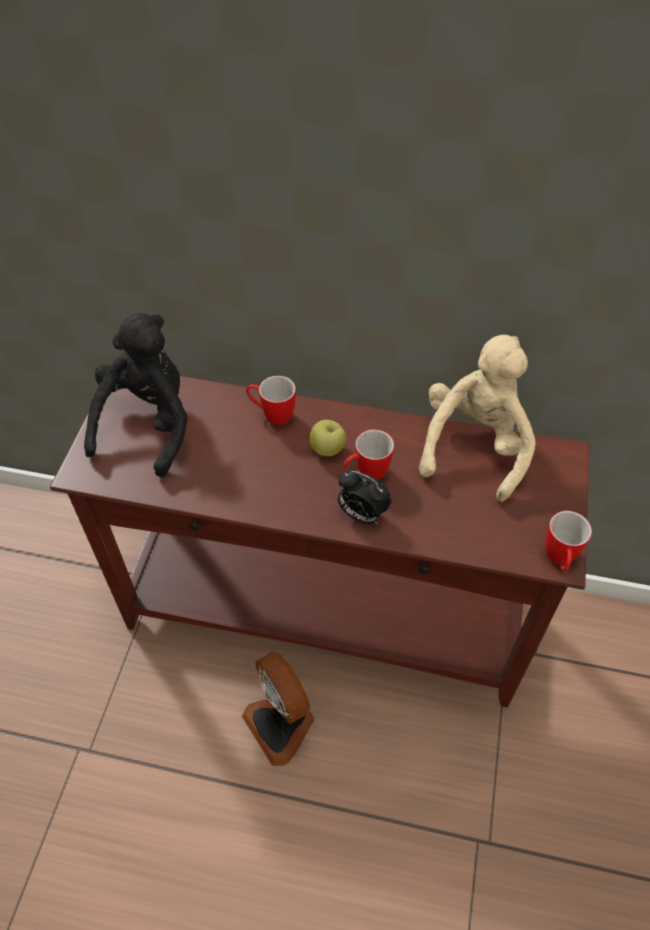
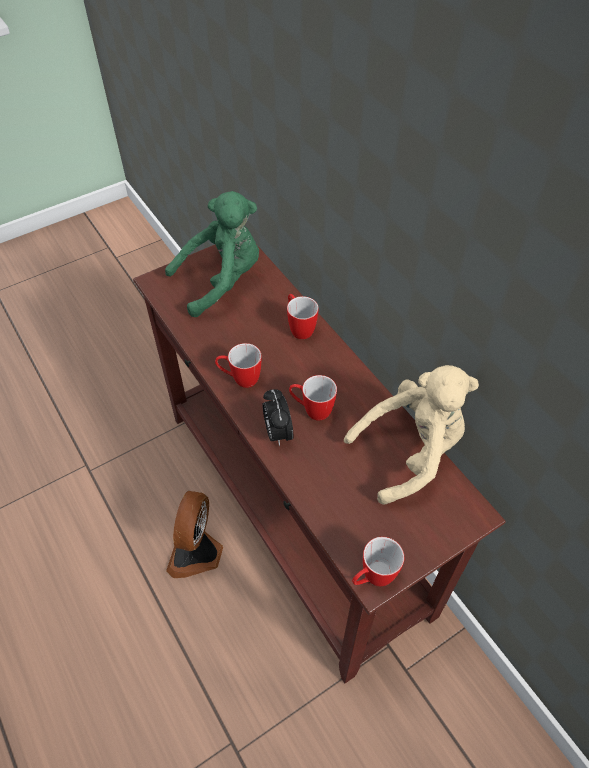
camera: 45 degrees right, 0 degrees up
black plush toy [84,313,188,477] -> green plush toy [165,191,259,317]
apple [310,420,346,456] -> none
none -> mug [215,343,262,388]

